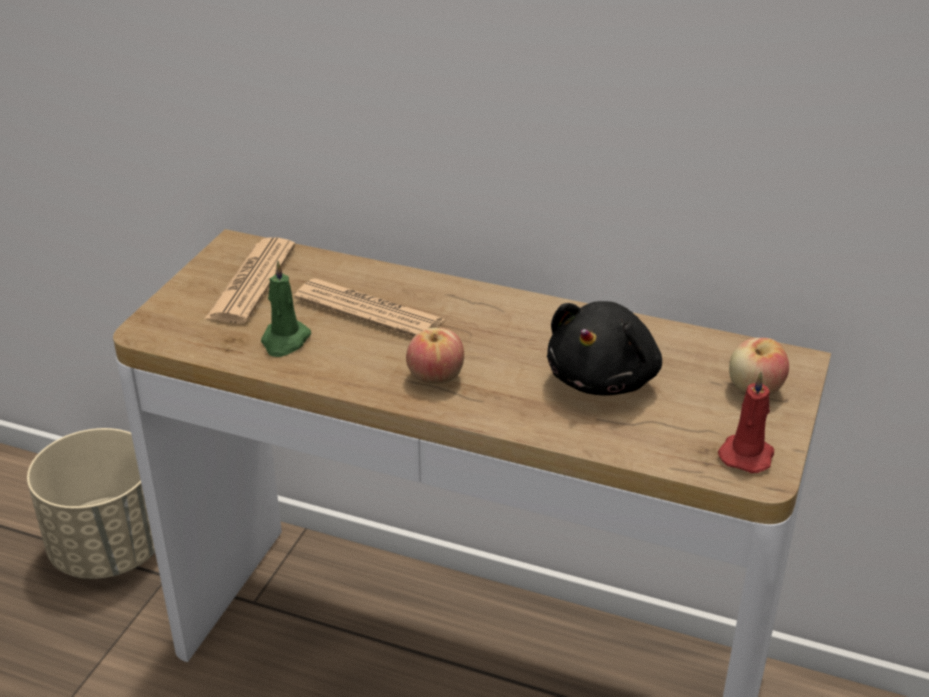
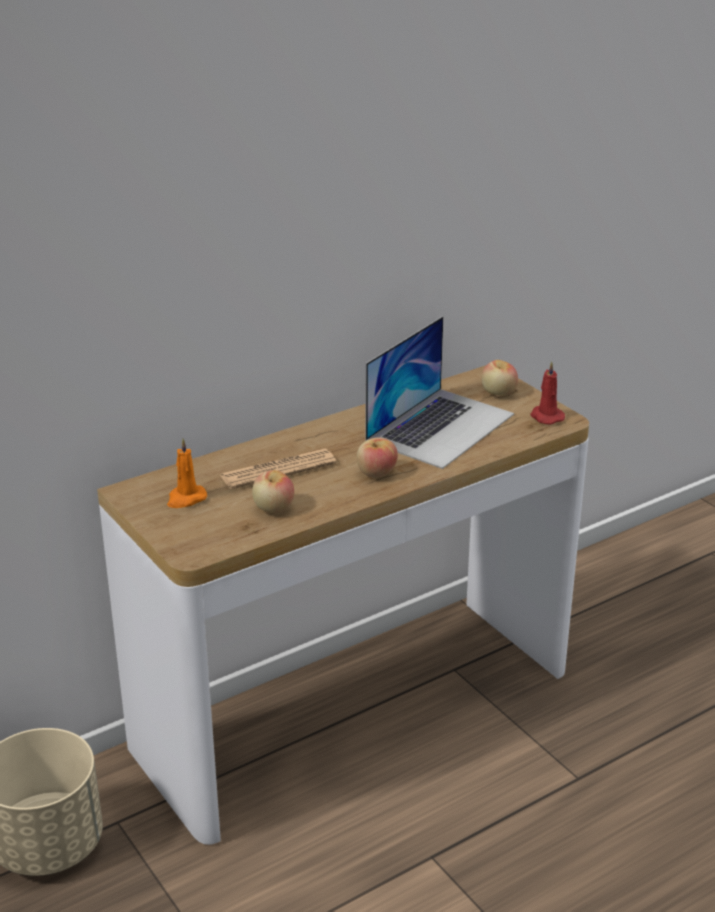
camera: 55 degrees left, 5 degrees down
newspaper [205,237,296,324] -> orange candle [167,438,207,508]
green candle [261,261,311,357] -> apple [252,470,294,513]
black plush toy [547,301,662,395] -> laptop [365,316,514,469]

